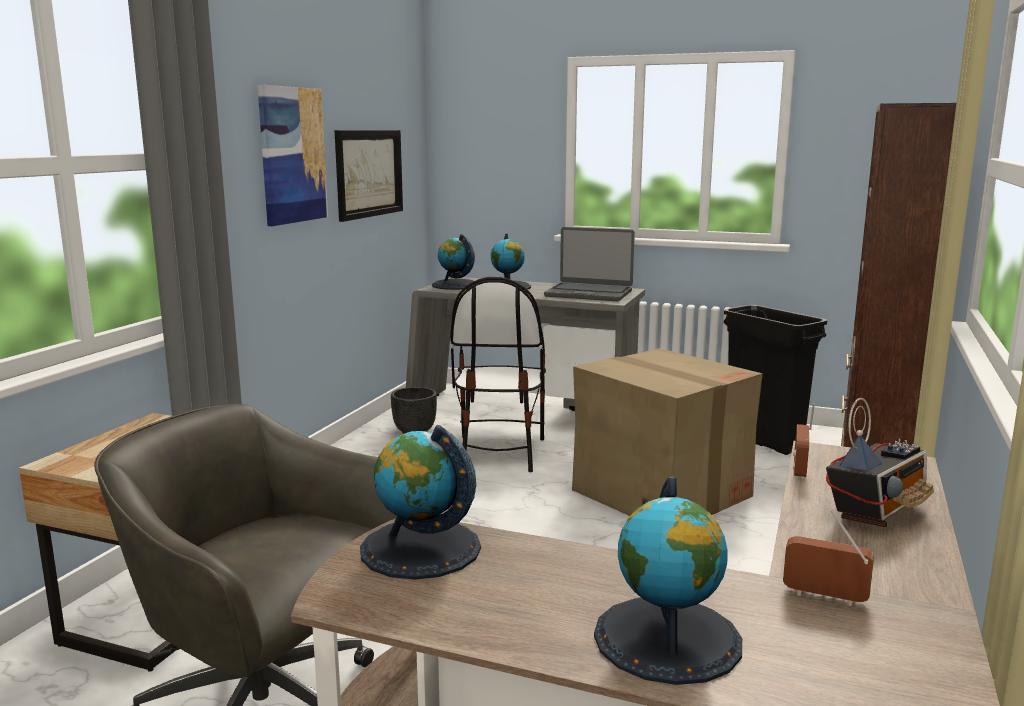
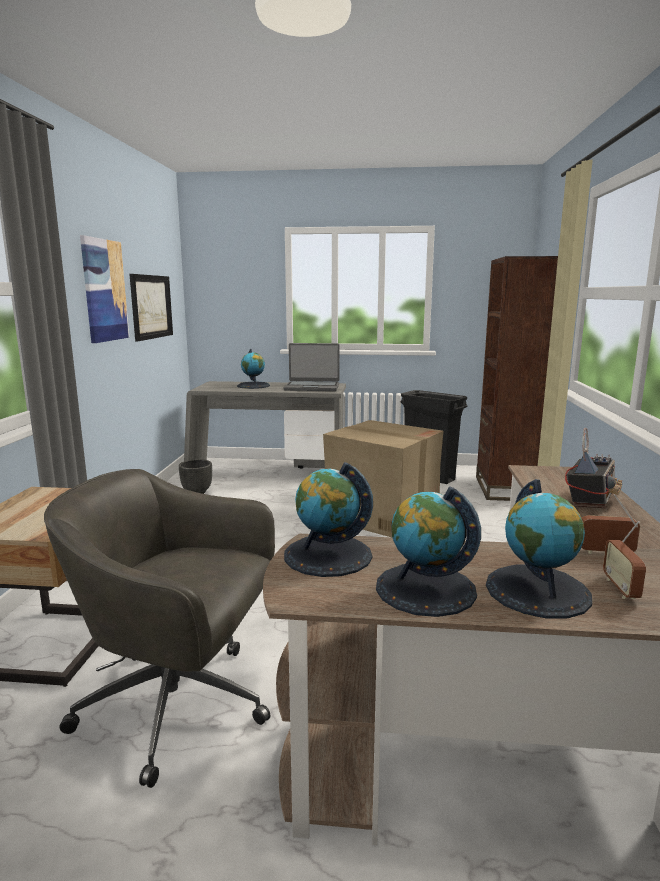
camera: 15 degrees left, 0 degrees up
globe [432,234,475,290] -> globe moved to [376,486,481,617]
chair [450,277,546,472] -> none
radio [793,403,815,479] -> radio moved to [603,521,646,599]

